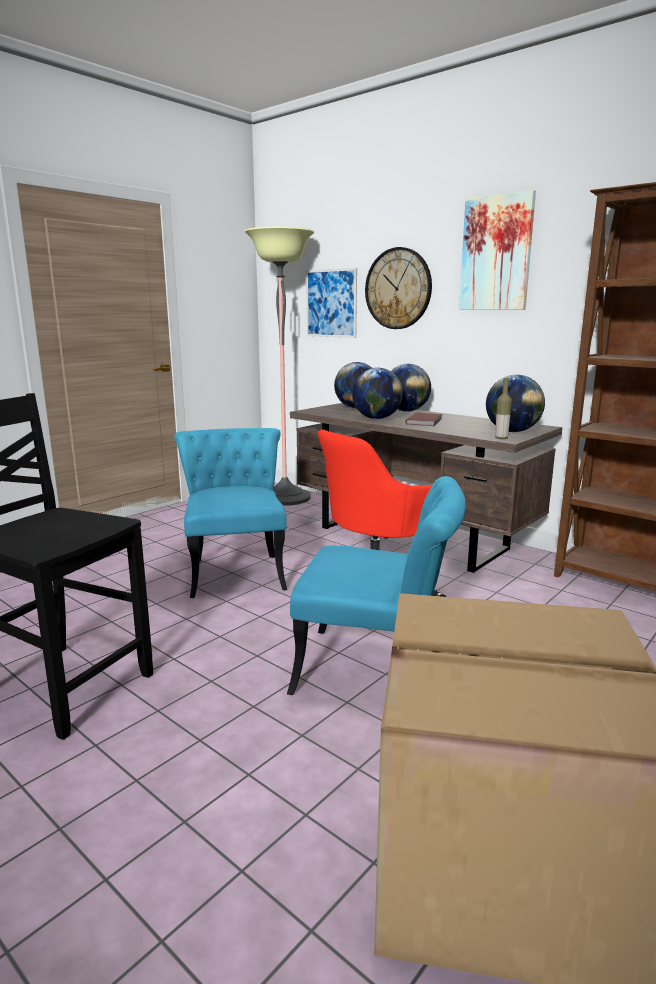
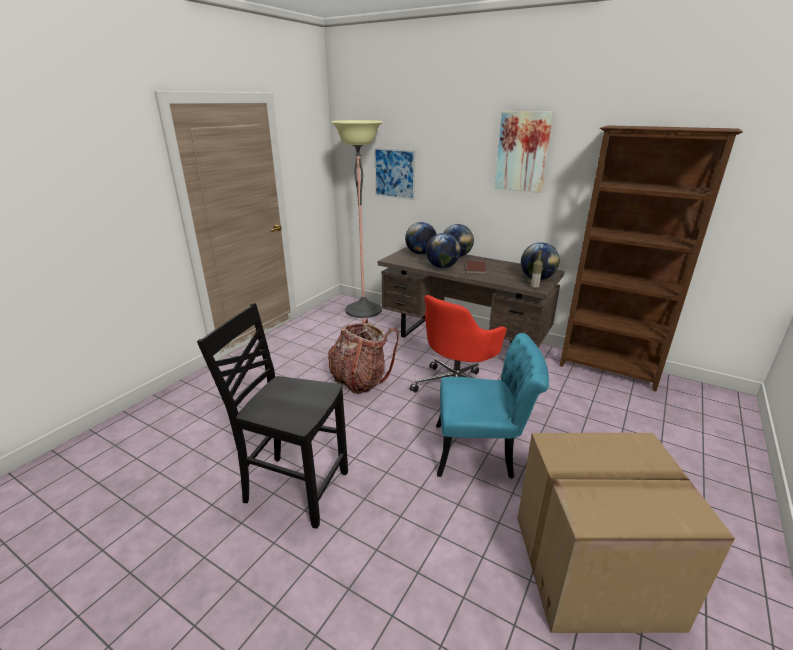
camera: 10 degrees left, 10 degrees up
turquoise chair [174,428,287,598] -> backpack [328,317,399,394]
wall clock [365,247,432,329] -> none

